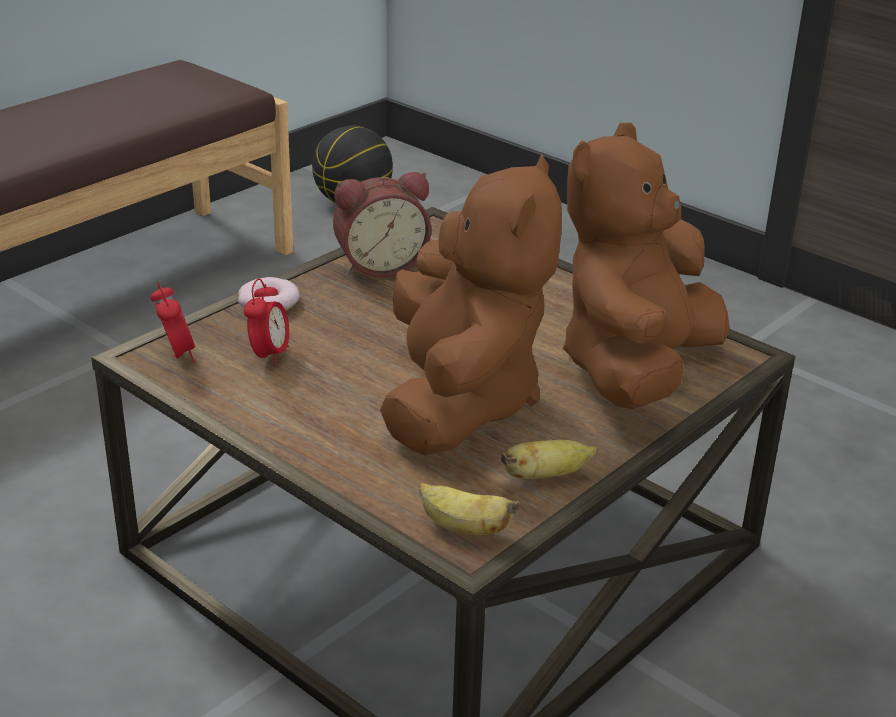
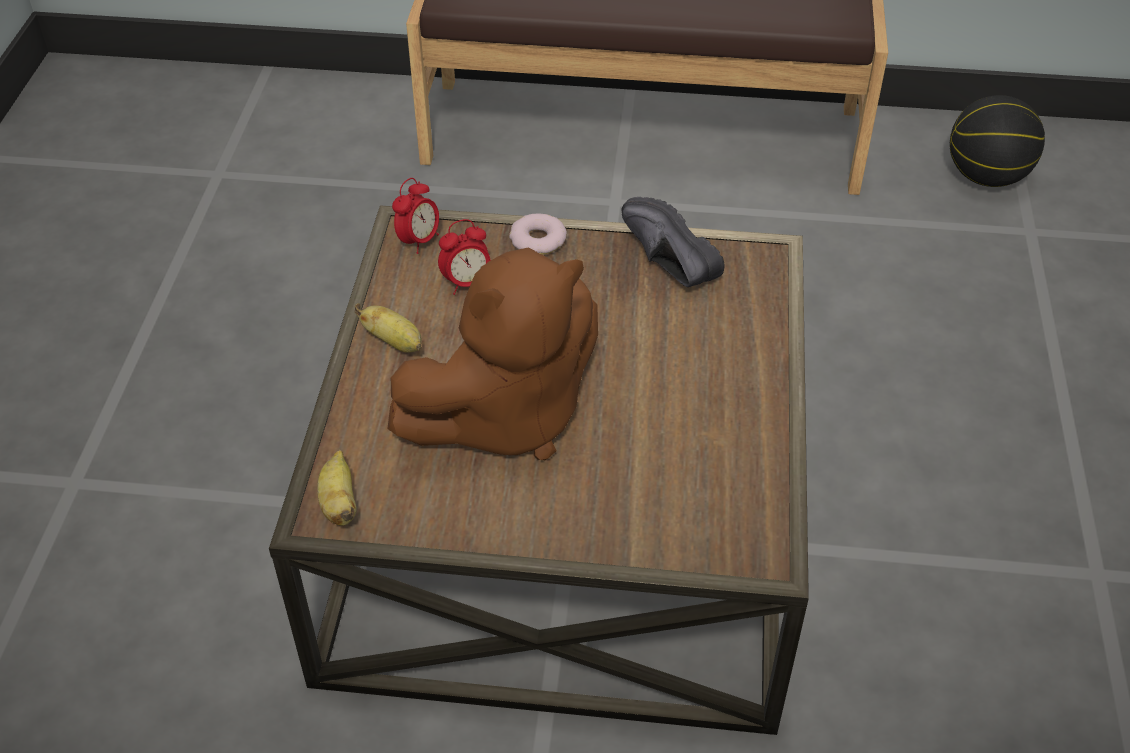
camera: 55 degrees right, 15 degrees up
alarm clock [333,172,431,277] -> black shoe [622,197,724,287]
banana [501,440,598,479] -> banana moved to [355,303,422,353]
brown plush toy [563,123,729,409] -> none

